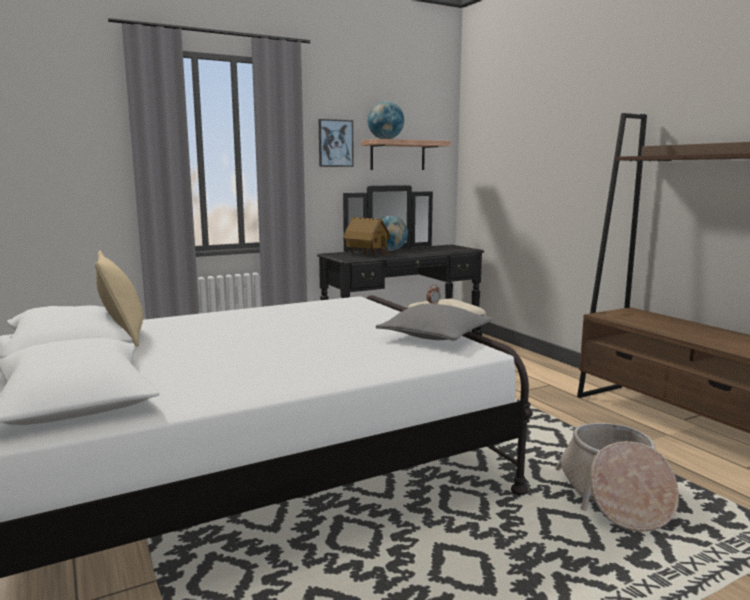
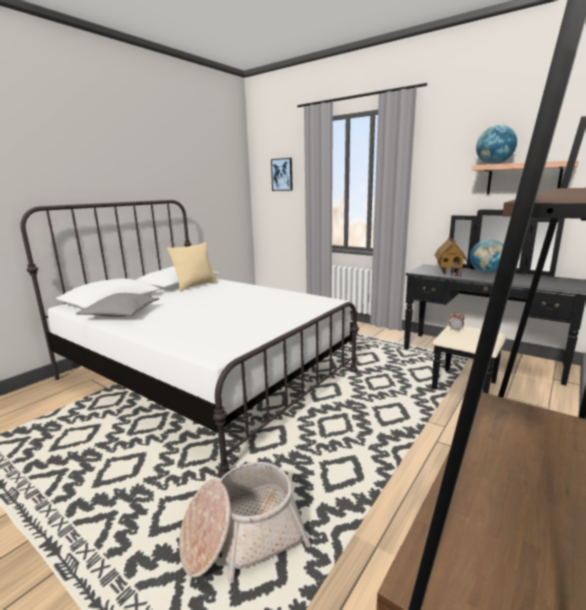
camera: 65 degrees right, 5 degrees up
picture [319,119,354,167] -> picture moved to [271,158,293,191]
grey pillow [376,304,493,341] -> grey pillow moved to [76,293,159,317]

